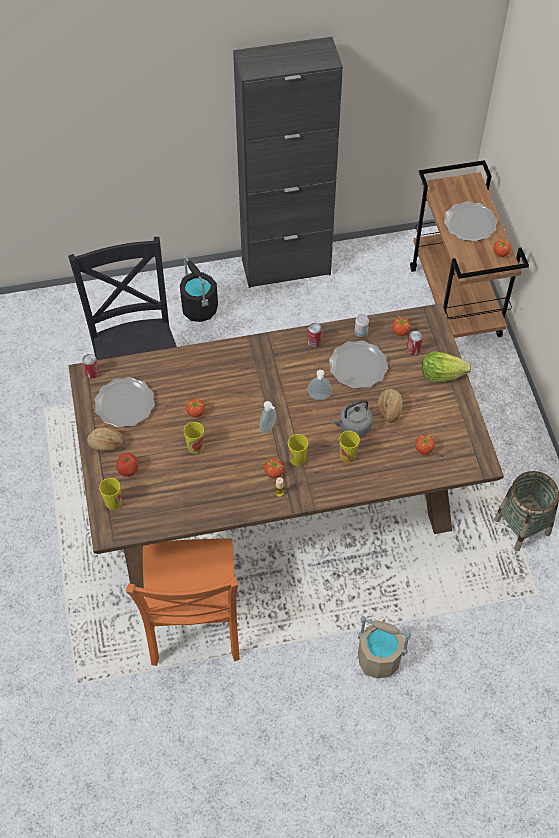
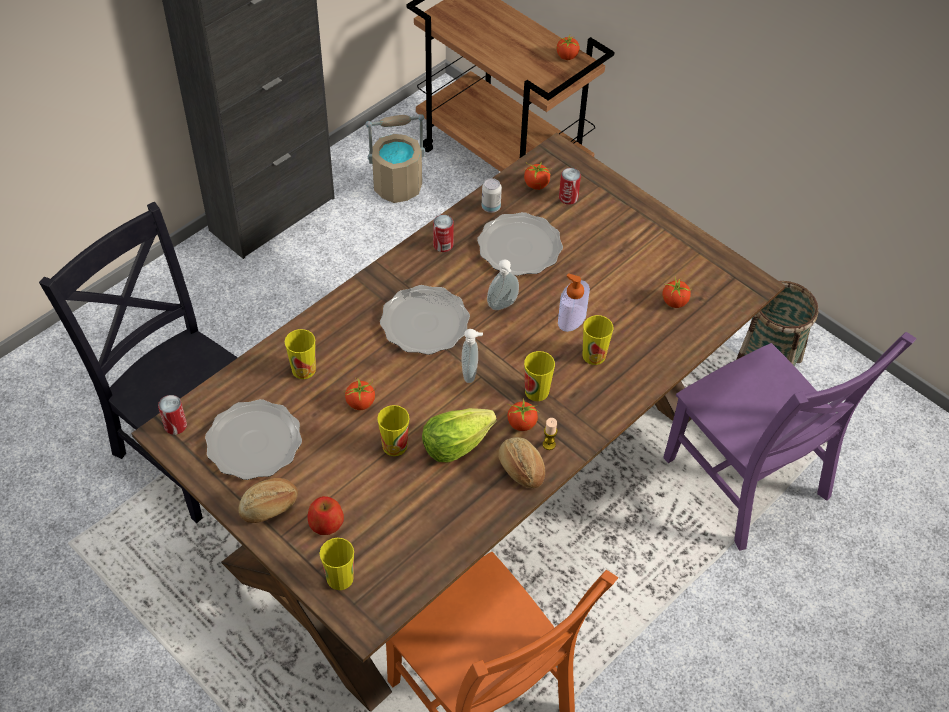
camera: 35 degrees left, 5 degrees down
black bucket [180,254,218,322] -> none
grey kettle [331,399,373,436] -> soap dispenser [558,273,590,332]
beige bucket [358,616,411,678] -> beige bucket moved to [366,114,425,203]
bread [378,389,403,423] -> bread moved to [498,437,545,488]
lettuce [422,351,471,382] -> lettuce moved to [422,408,497,463]
plate [444,201,497,242] -> plate moved to [380,285,470,355]
none -> cup [285,329,316,379]
none -> purple chair [663,332,917,551]

